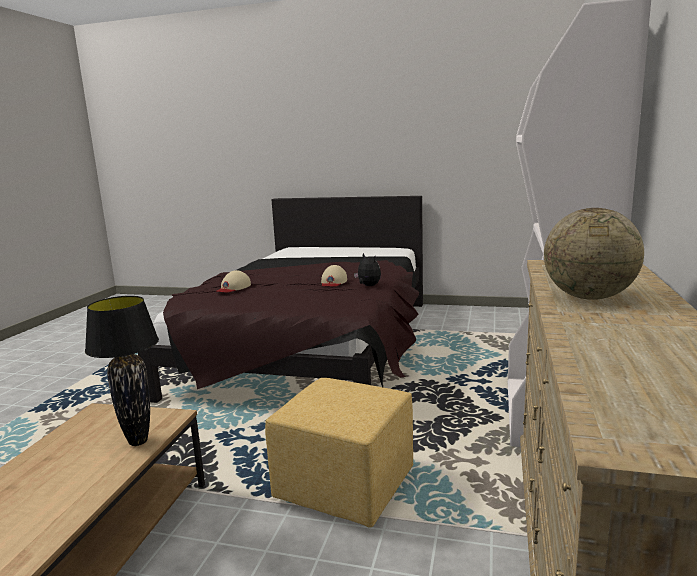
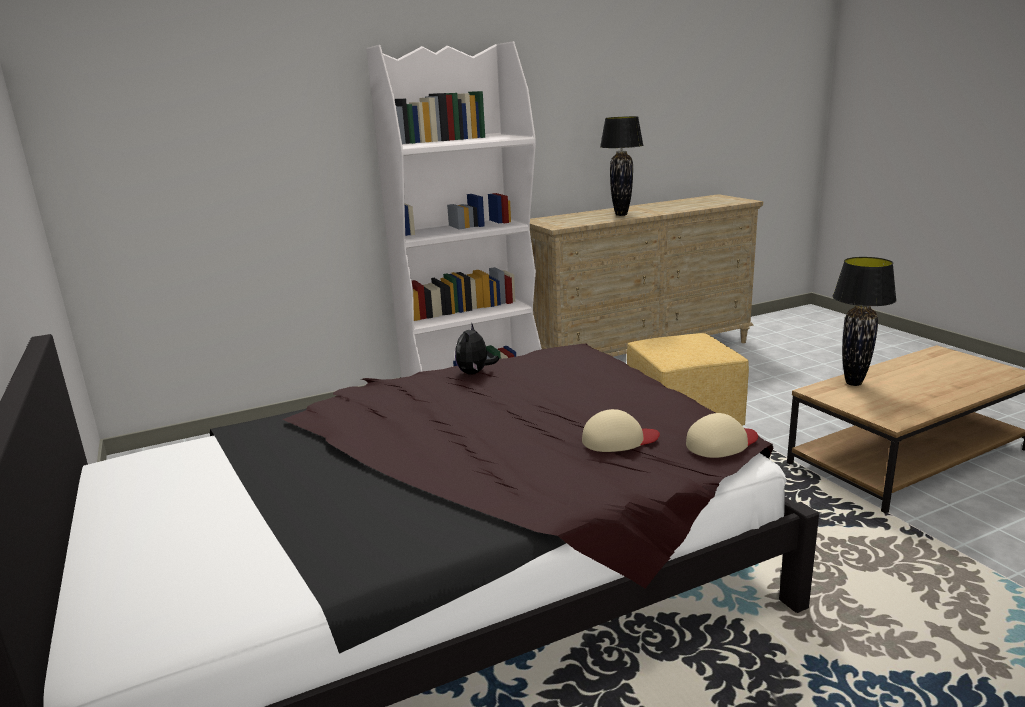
camera: 130 degrees left, 5 degrees up
beige cap [321,265,347,286] -> beige cap moved to [686,413,758,458]
globe [544,208,644,300] -> black table lamp [600,116,644,216]

